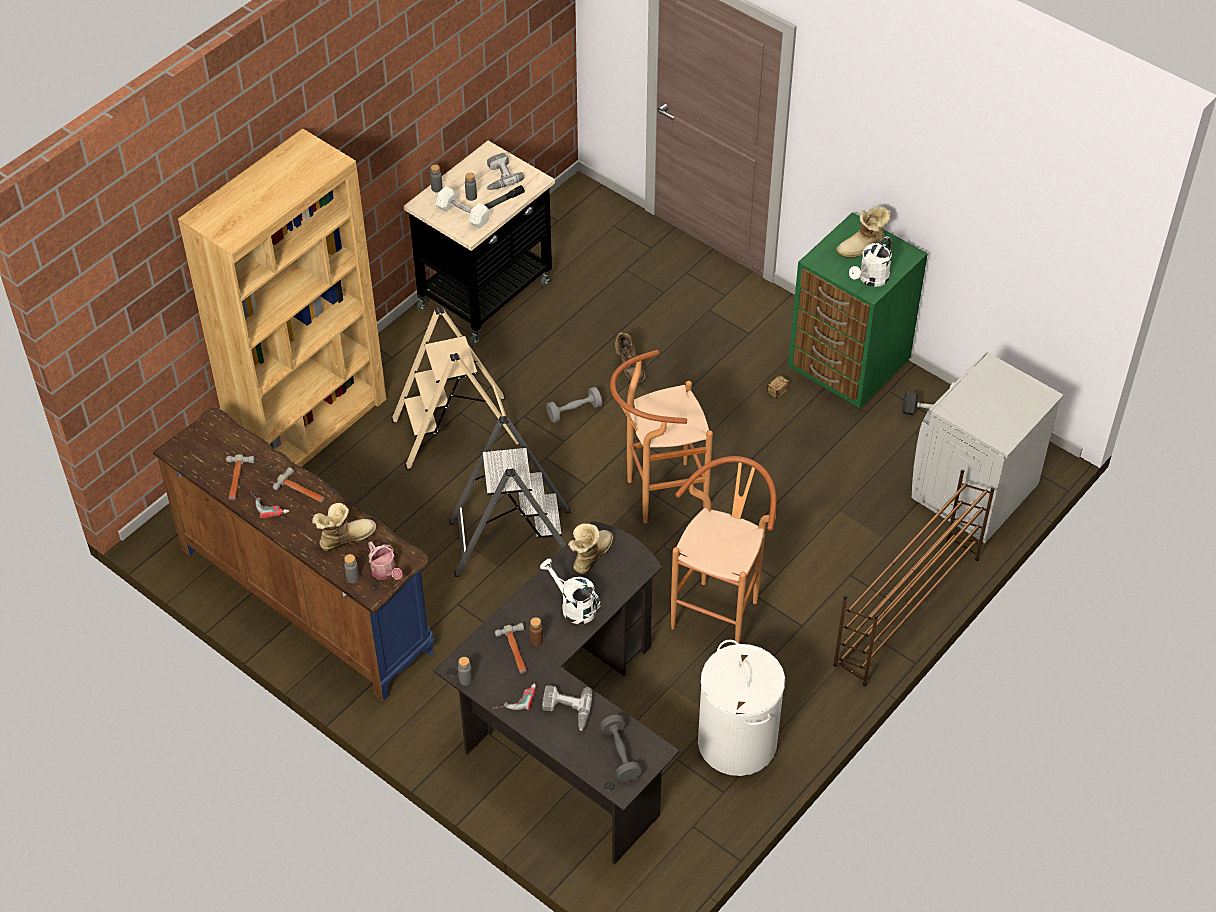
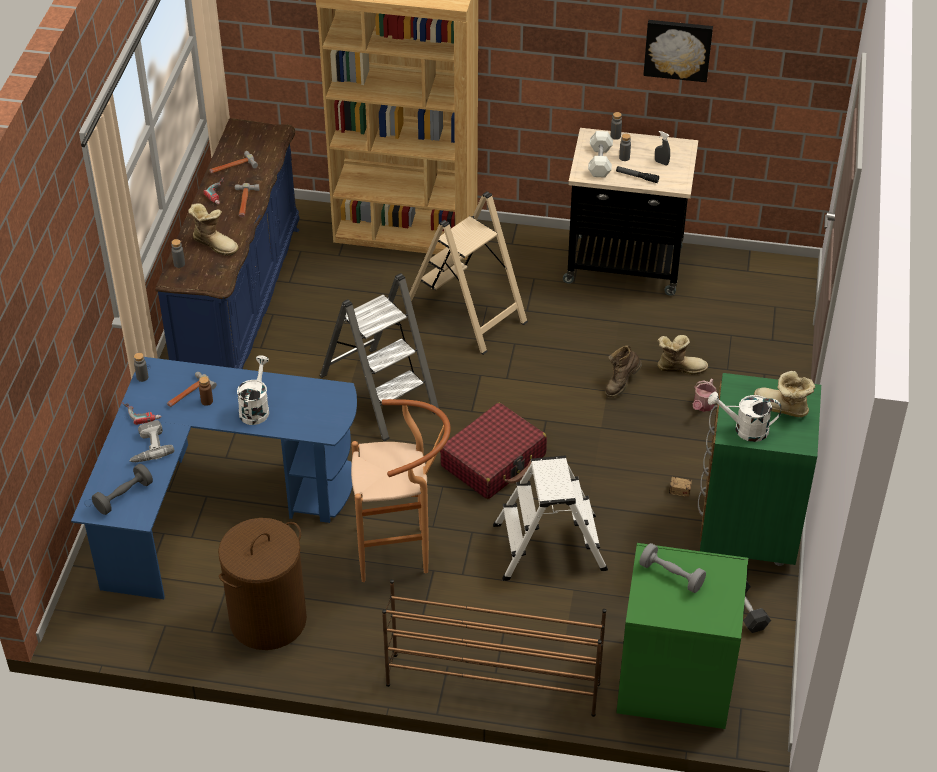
camera: 60 degrees right, 5 degrees down
watering can [368,541,402,580] -> watering can moved to [693,379,717,412]
black desk [433,521,680,864] -> blue desk [71,357,357,599]
power drill [486,153,524,190] -> grey spray bottle [655,131,670,165]
grey dumbbell [546,387,602,423] -> grey dumbbell moved to [639,543,706,593]
boot [568,523,613,574] -> boot moved to [658,335,708,374]
brown stool [610,350,713,524] -> red suitcase [440,402,547,499]
white laundry basket [698,640,785,776] -> brown laundry basket [218,518,307,650]
white washing machine [912,351,1063,543] -> green washing machine [616,543,748,729]
none -> white step ladder [493,455,608,581]
none -> picture [643,20,713,82]

